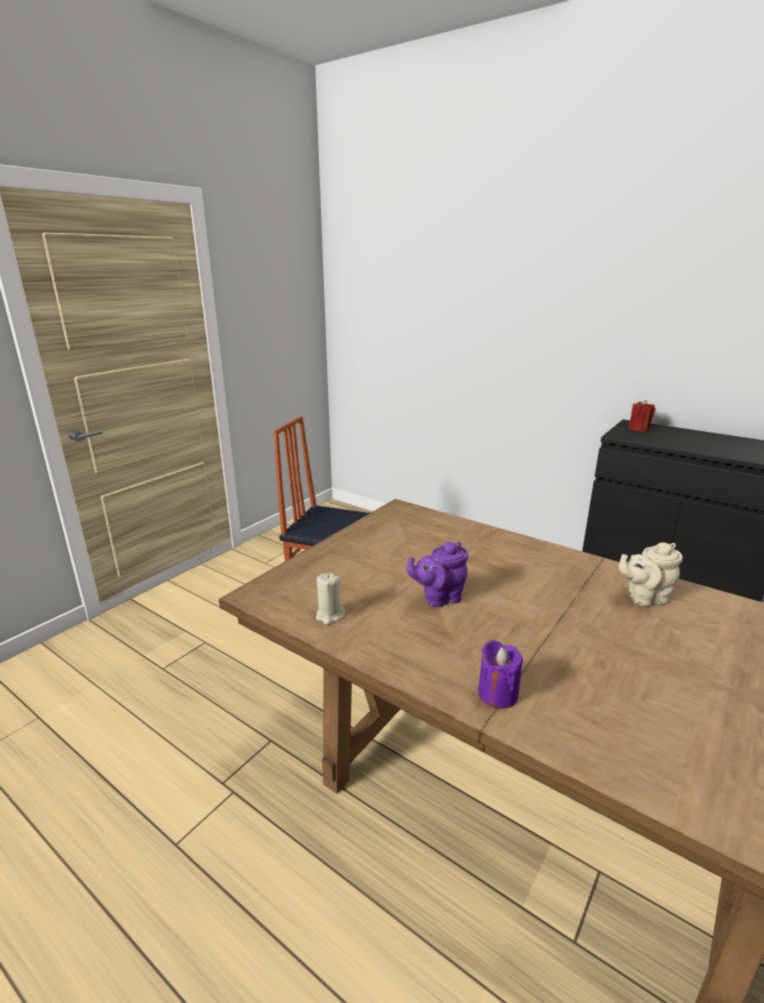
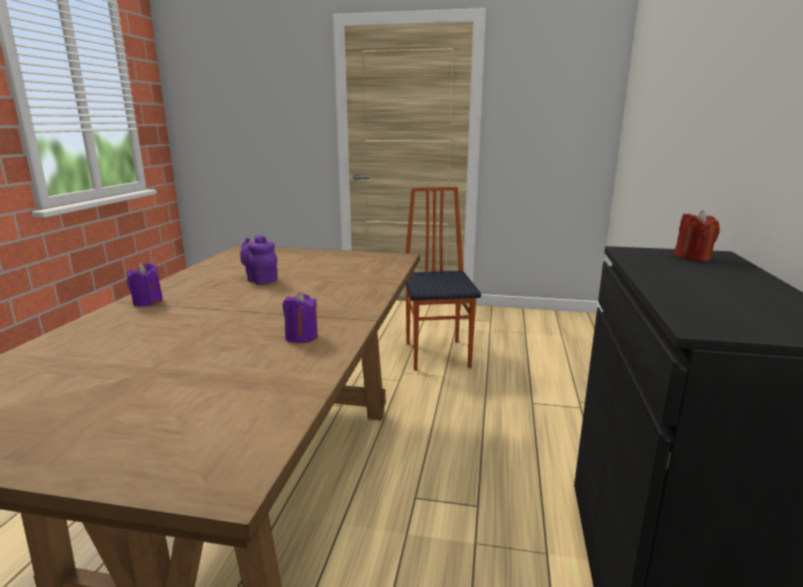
camera: 65 degrees right, 5 degrees down
beige candle [316,573,345,625] -> none
beige teapot [619,542,683,606] -> purple candle [283,292,318,343]

